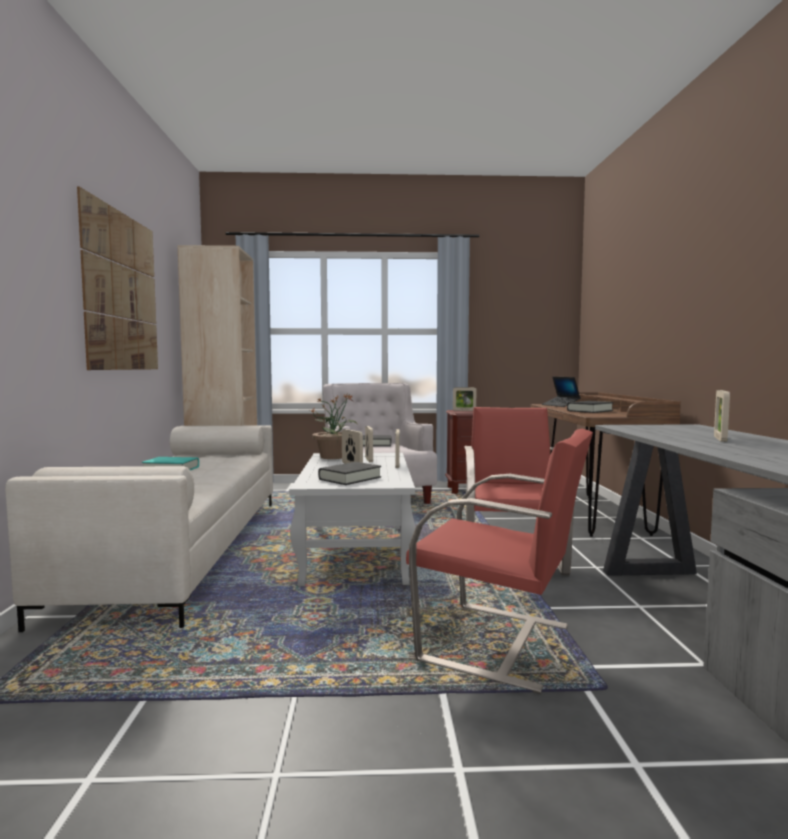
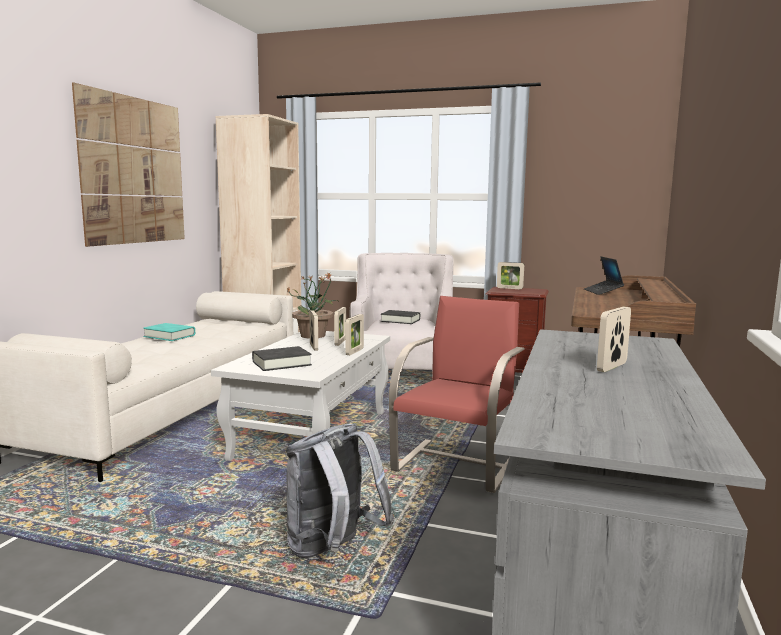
camera: 20 degrees right, 5 degrees up
red chair [406,429,593,694] -> grey backpack [286,424,395,558]
black book [567,401,614,413] -> none

